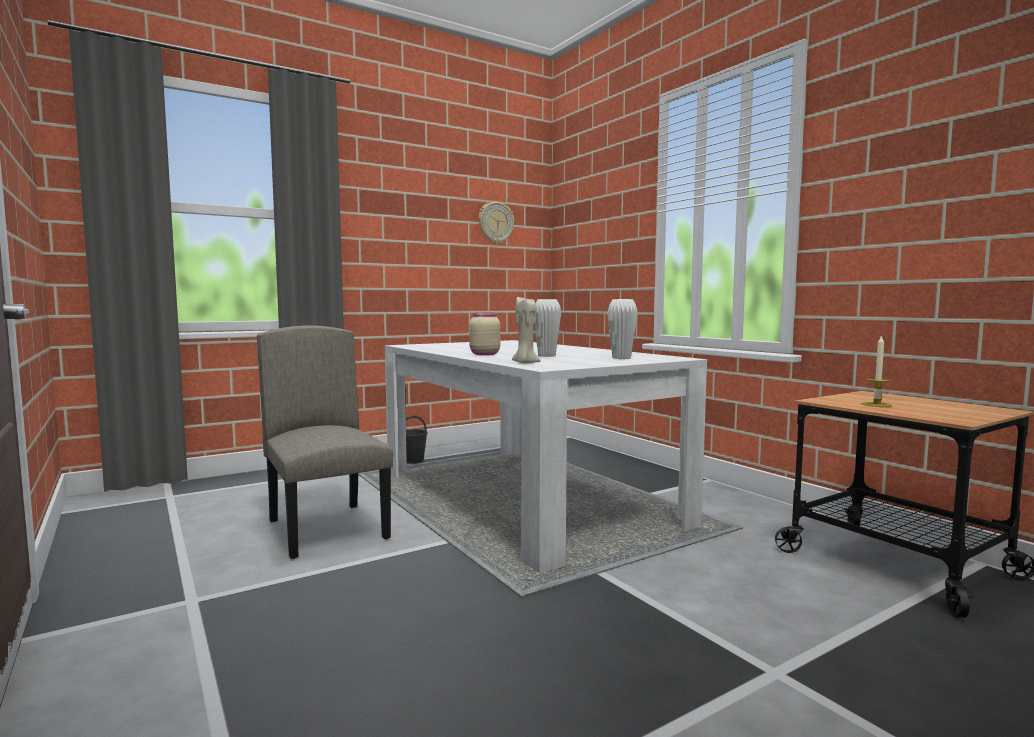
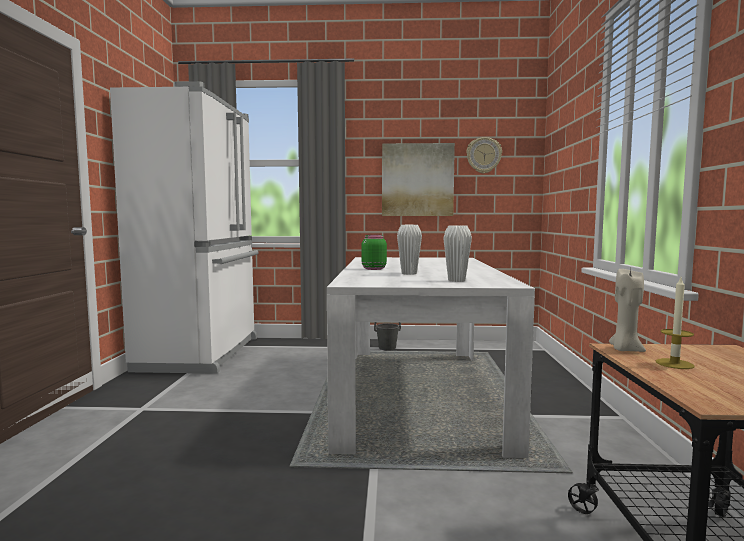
camera: 35 degrees right, 0 degrees up
beige chair [257,325,393,559] -> none
beige jar [469,312,500,355] -> green jar [361,235,387,270]
beige candle [512,297,541,364] -> beige candle moved to [609,269,646,352]
none -> white fridge [110,81,259,374]
none -> picture [382,143,455,216]

